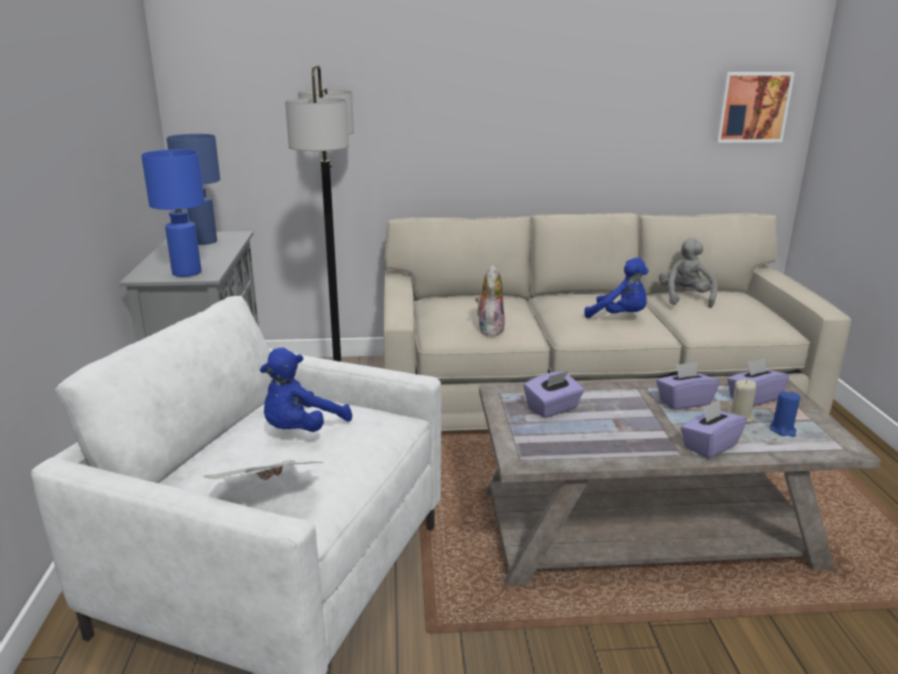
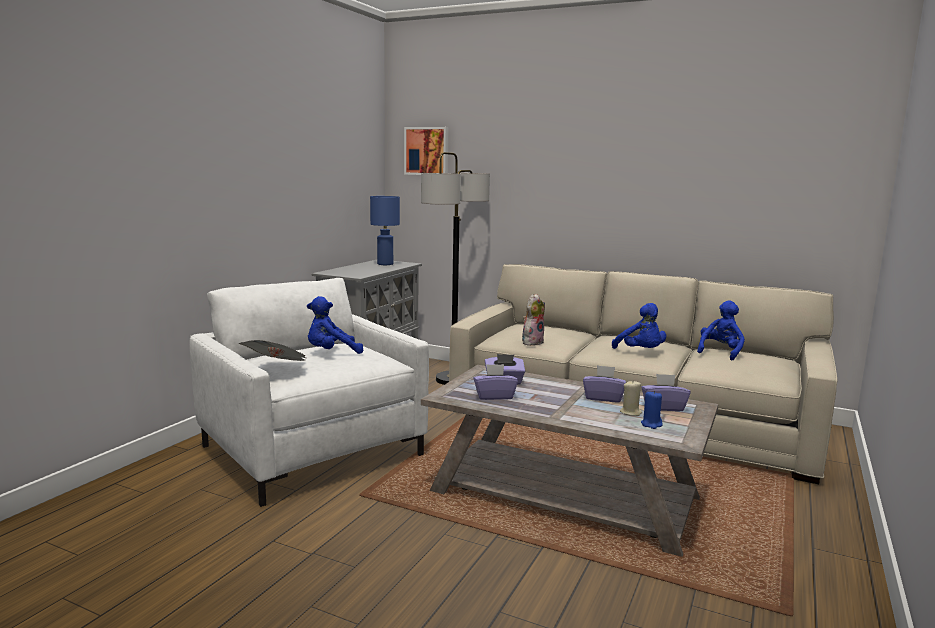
camera: 30 degrees right, 10 degrees down
blue table lamp [141,149,205,277] -> none
grey plush toy [659,238,718,308] -> blue plush toy [697,300,745,360]
purple tissue box [681,400,747,459] -> purple tissue box moved to [473,364,518,400]
picture [714,72,795,143] -> picture moved to [404,127,448,175]

